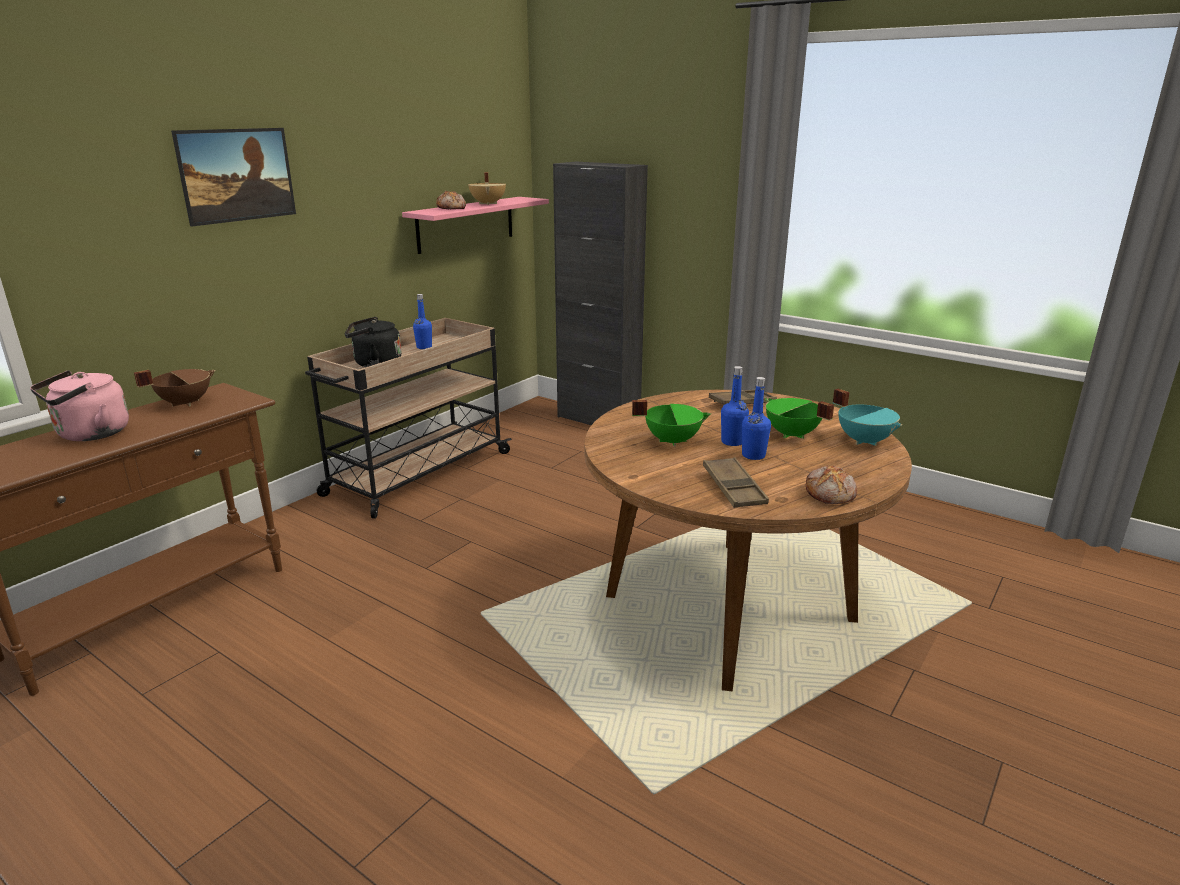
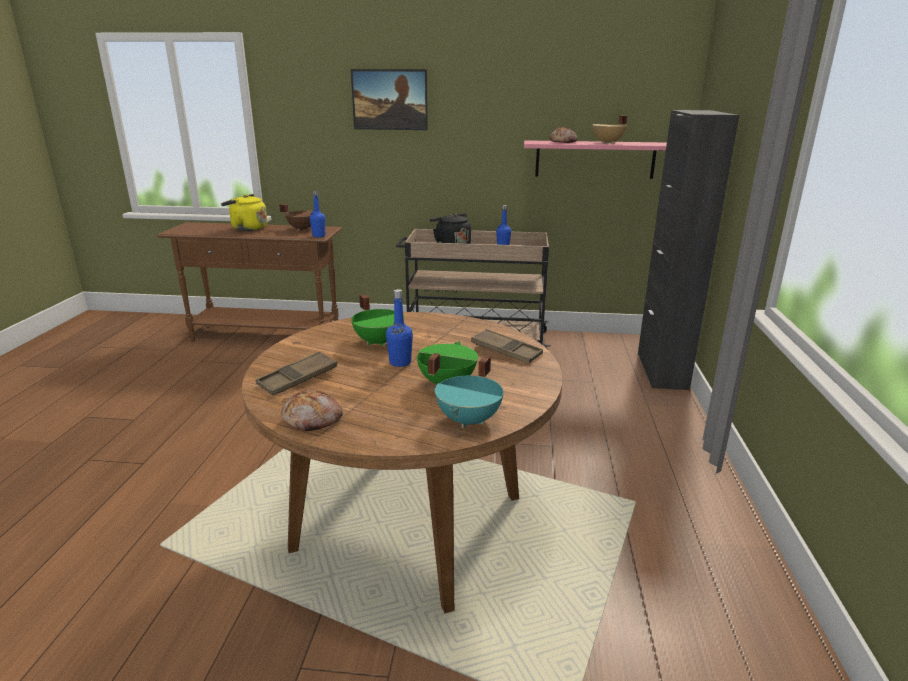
camera: 60 degrees right, 0 degrees up
pink kettle [30,370,129,441] -> yellow kettle [221,194,267,231]
blue bottle [742,377,771,460] -> blue bottle moved to [310,191,326,237]

